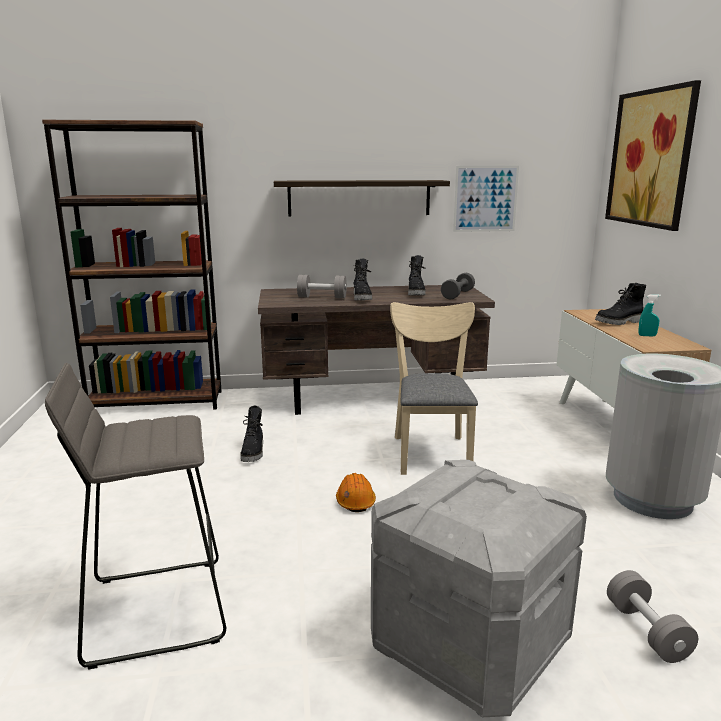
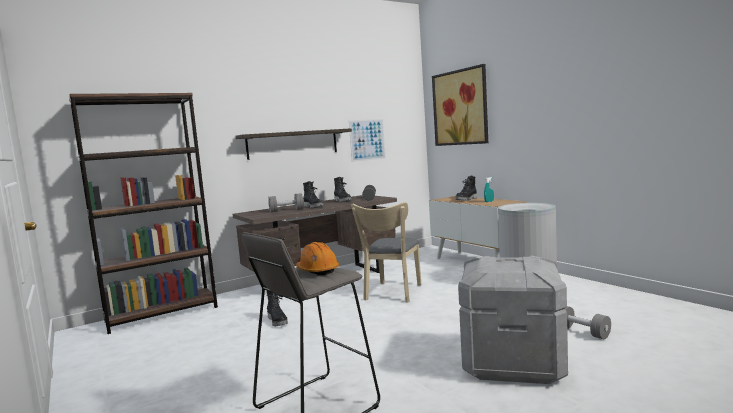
camera: 25 degrees left, 10 degrees down
orange hard hat [336,473,376,512] -> orange hard hat moved to [296,242,339,275]
beige chair [390,302,478,475] -> beige chair turned 135 degrees counterclockwise [351,202,421,303]

